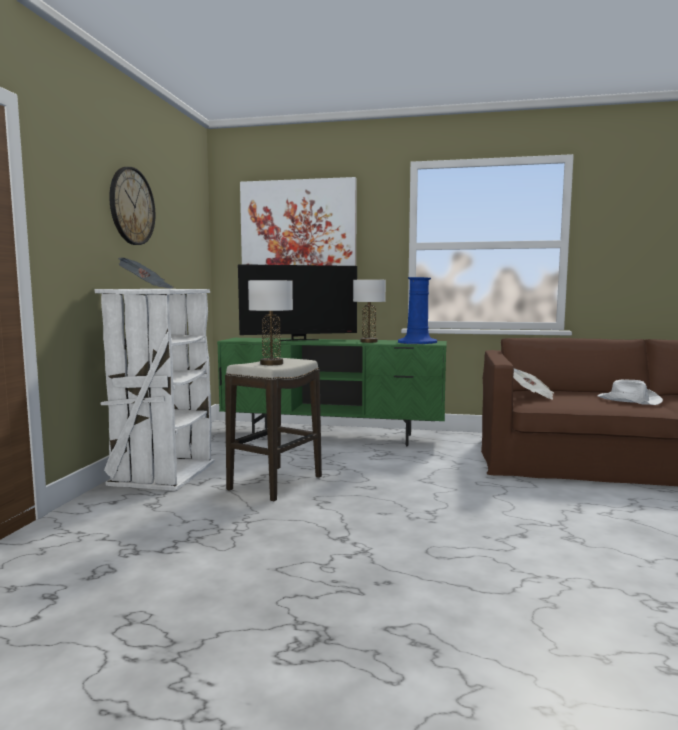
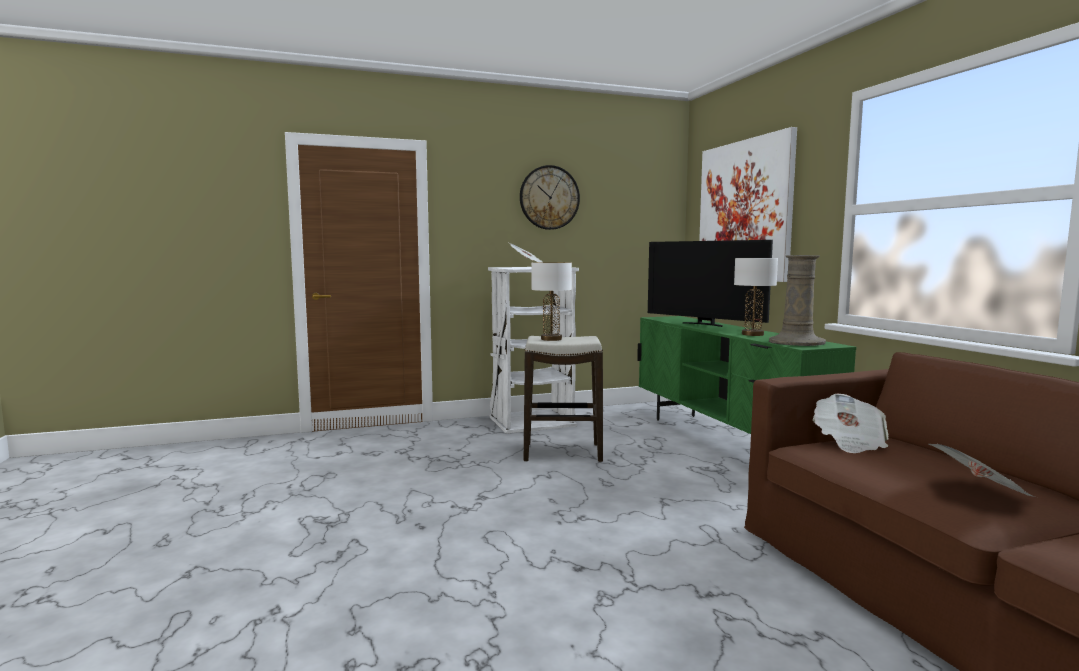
camera: 60 degrees right, 0 degrees up
blue vase [398,277,437,344] -> beige vase [769,255,826,346]
white hat [597,380,663,405] -> newspaper [929,443,1036,497]

